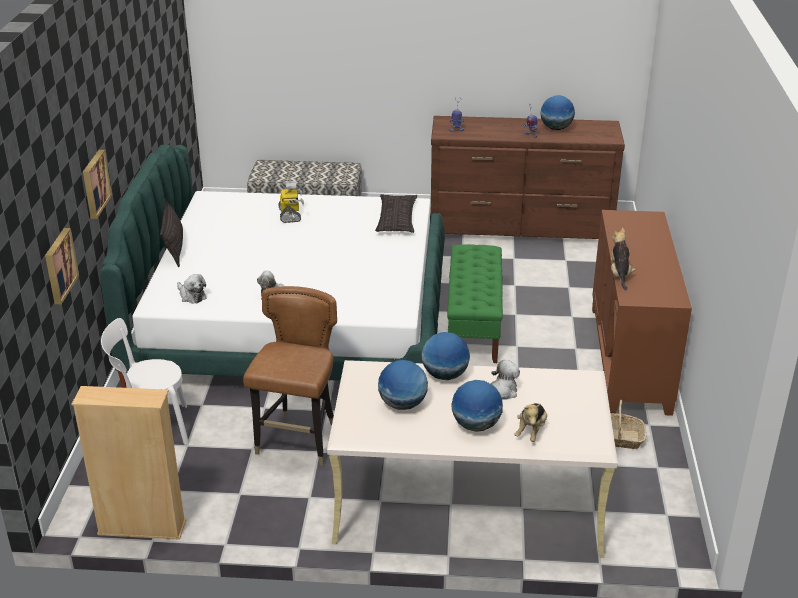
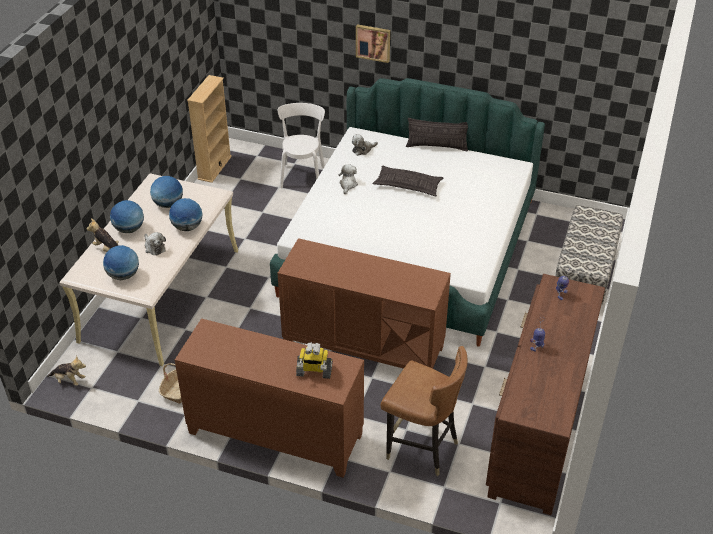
camera: 105 degrees right, 10 degrees up
picture [45,228,79,304] -> none
brown chair [243,286,337,466] -> brown chair moved to [381,346,468,476]
toy robot [278,181,304,223] -> toy robot moved to [296,342,333,379]
pillow [375,194,417,233] -> pillow moved to [372,166,444,196]
green bench [447,244,503,363] -> brown cabinet [277,238,451,369]
globe [540,95,575,130] -> globe moved to [103,245,139,280]
plush toy [611,228,636,290] -> plush toy moved to [47,356,86,386]

